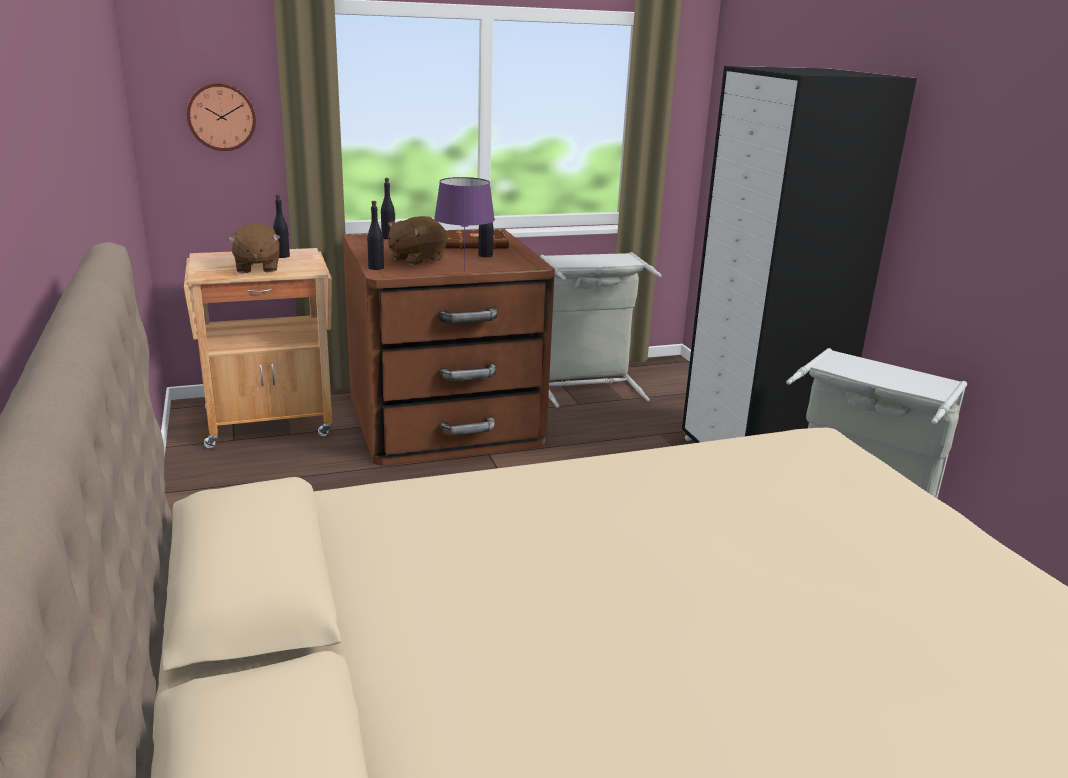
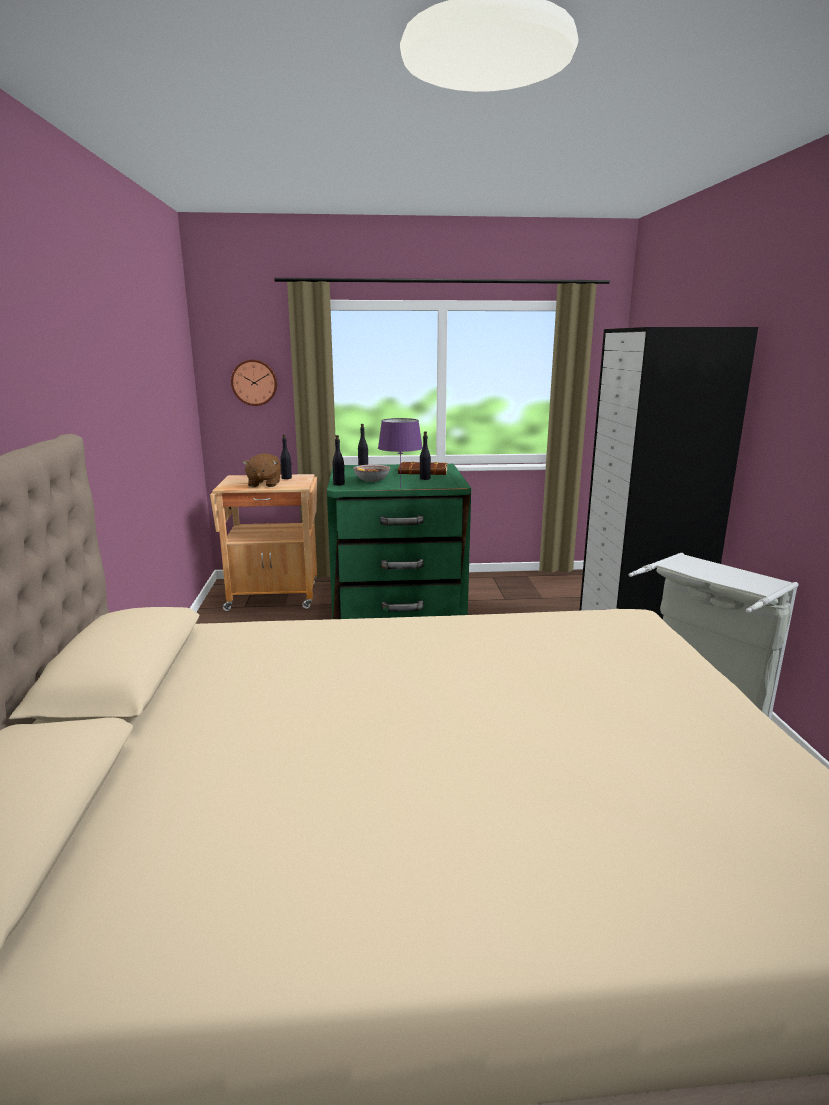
camera: 15 degrees right, 5 degrees down
brown dresser [343,229,555,466] -> green dresser [327,464,471,619]
brown plush toy [388,216,447,266] -> bowl [353,464,390,482]
grey laundry basket [540,252,662,408] -> none

